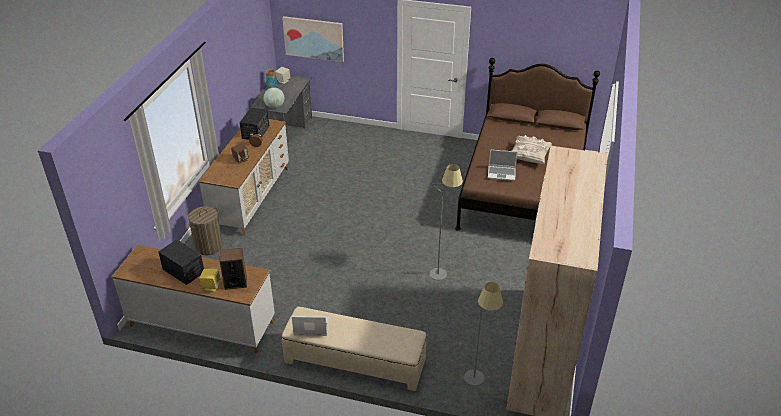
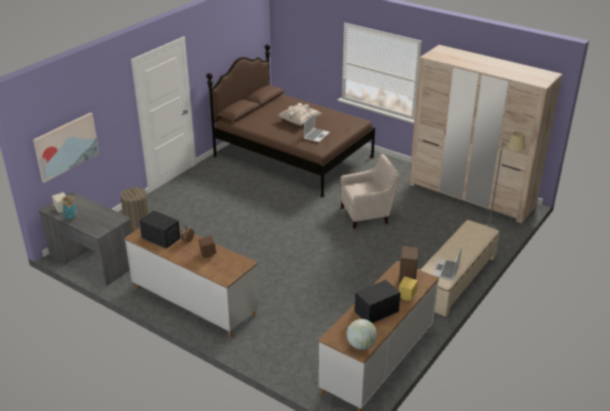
camera: 70 degrees left, 5 degrees down
laundry basket [188,206,223,255] -> laundry basket moved to [120,187,149,232]
globe [264,87,284,108] -> globe moved to [347,319,377,350]
grey floor lamp [429,164,463,280] -> beige armchair [340,154,400,229]

